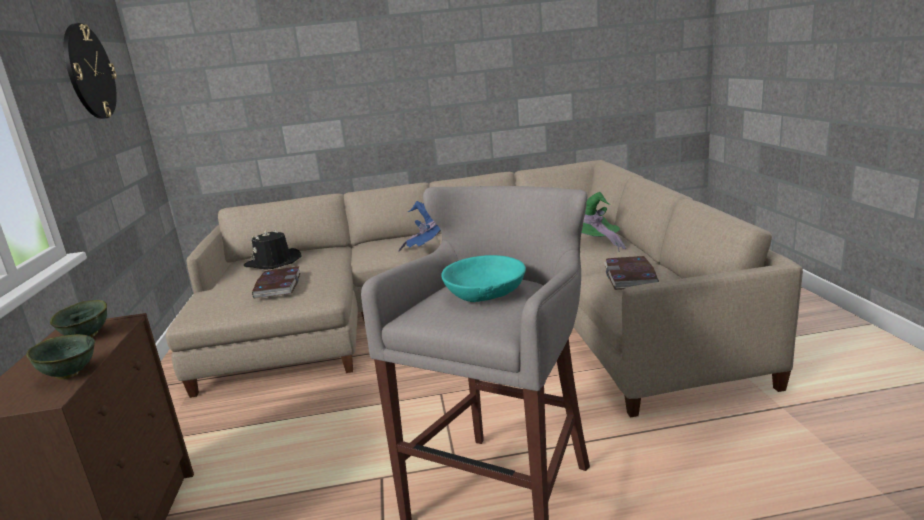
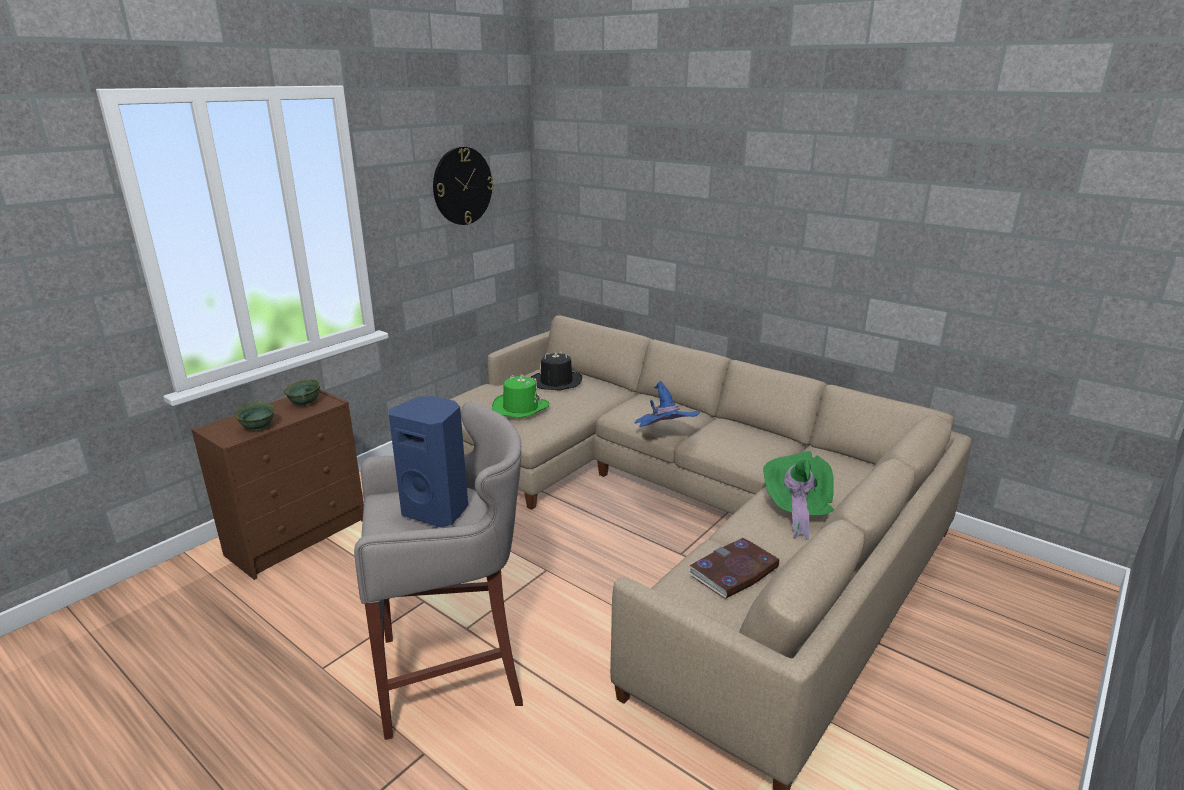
camera: 45 degrees right, 5 degrees up
book [252,266,300,299] -> green hat [492,374,549,418]
turquoise bowl [441,255,526,302] -> blue speaker [389,396,468,528]

